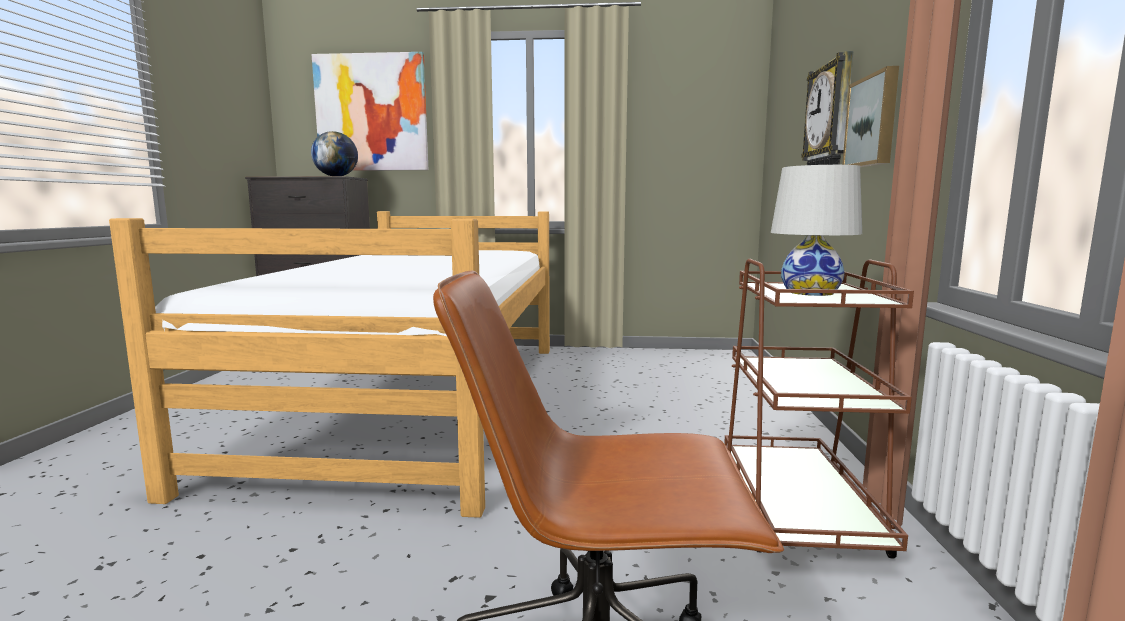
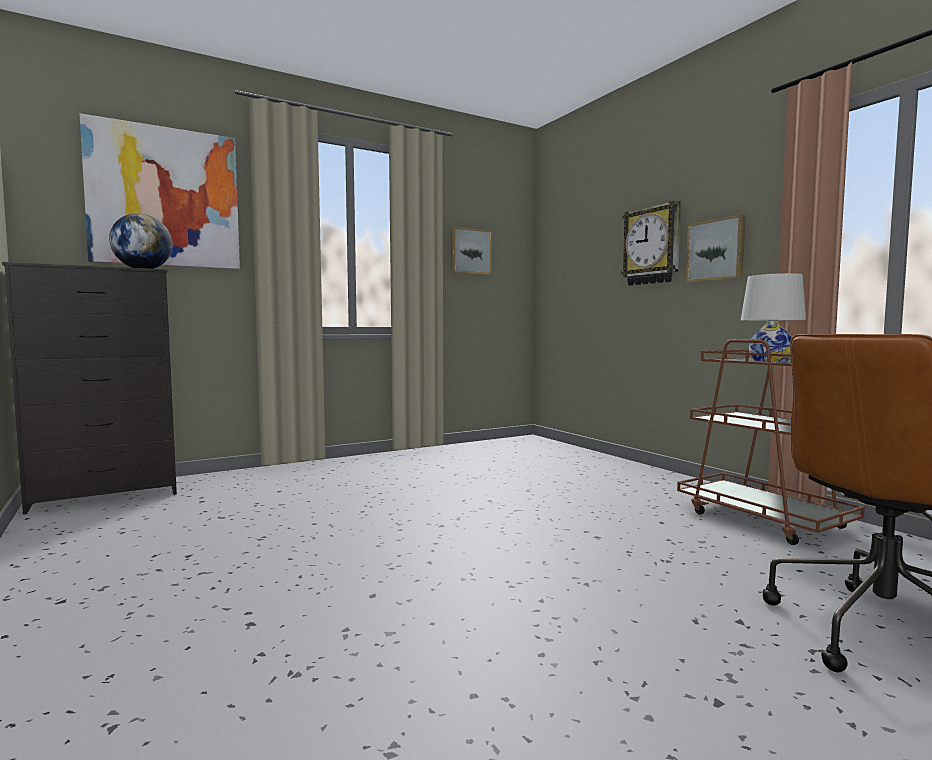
camera: 35 degrees left, 5 degrees down
bed [109,211,550,518] -> none
none -> picture [451,227,492,275]

